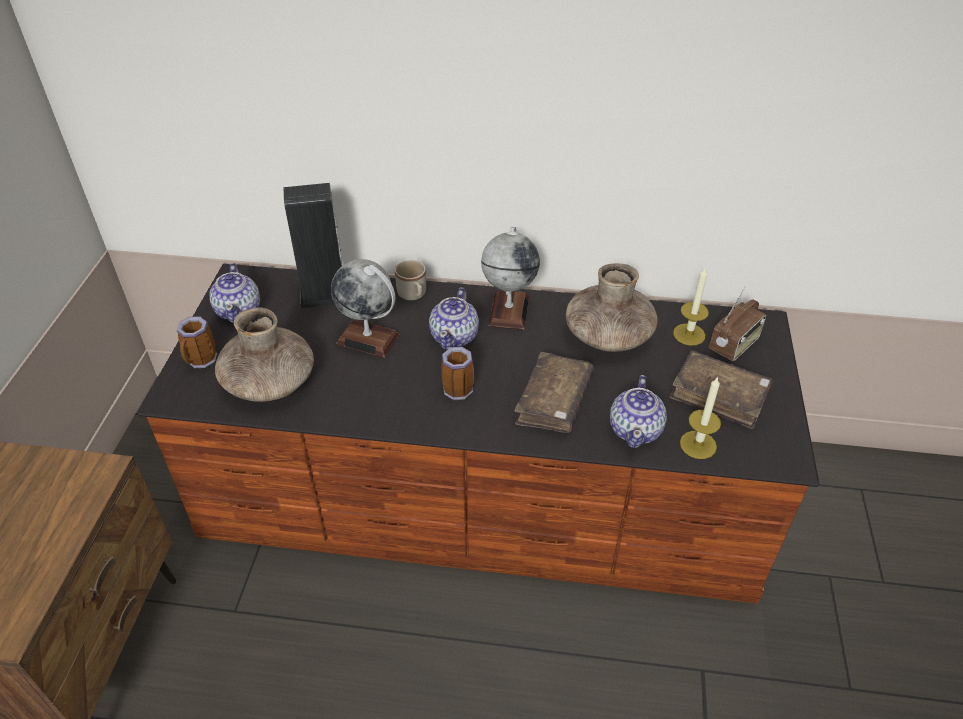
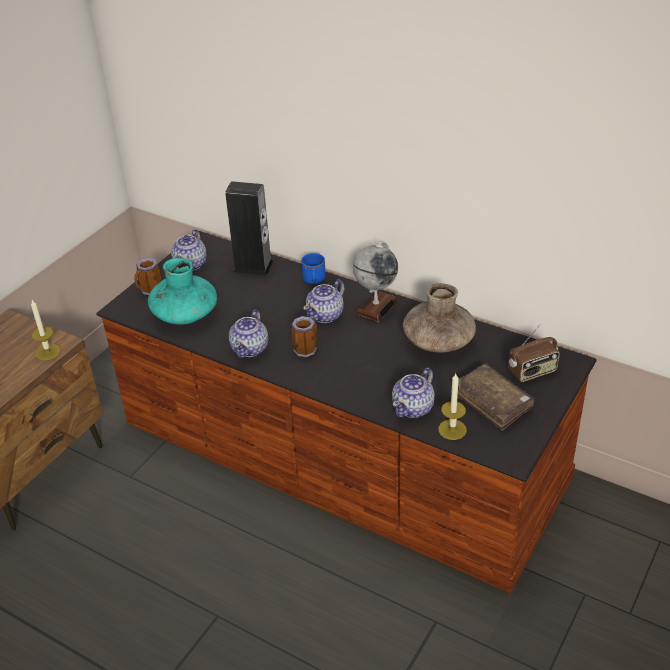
camera: 25 degrees right, 5 degrees down
brown vase [215,308,314,402] -> turquoise vase [148,258,217,325]
globe [331,259,400,358] -> none
beige mug [395,260,426,301] -> blue mug [301,253,325,284]
brown book [515,352,594,433] -> none
candle [673,268,709,346] -> candle moved to [31,300,60,360]
none -> teapot [229,309,268,358]

